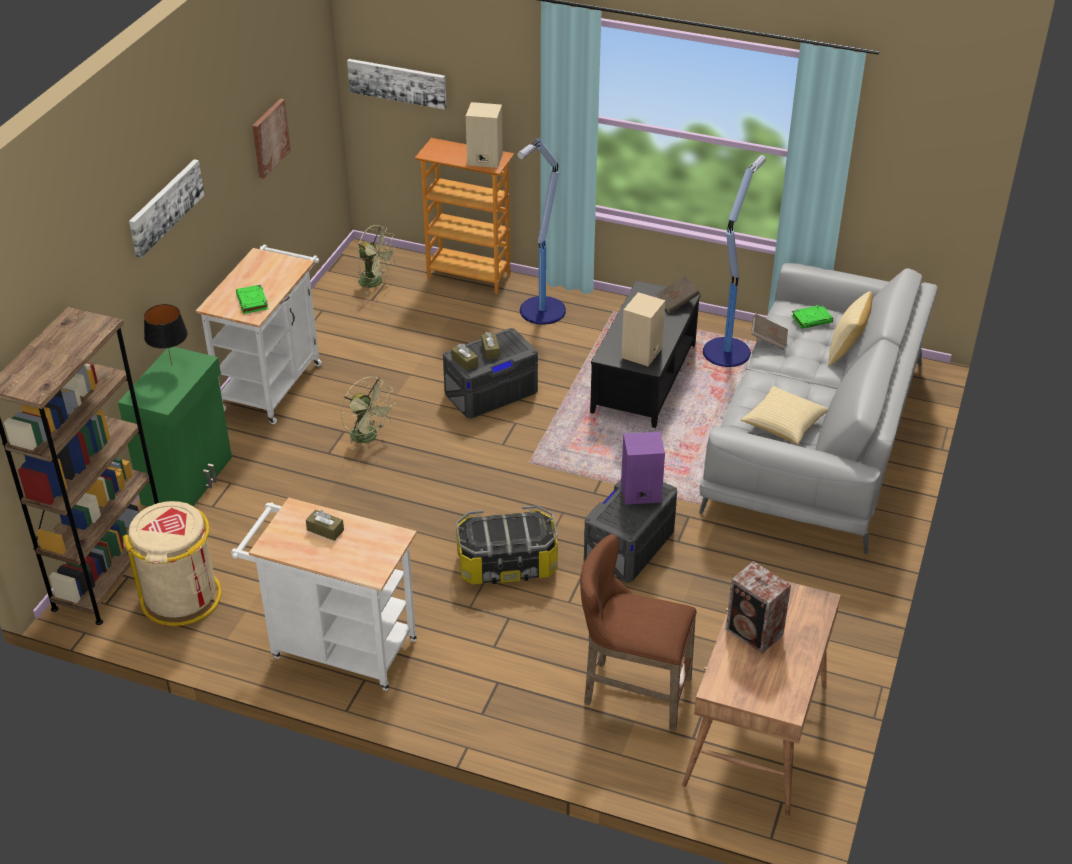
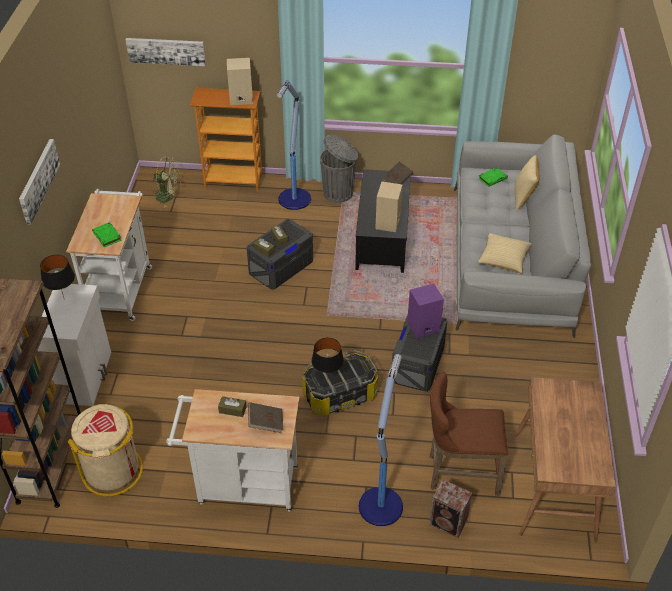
camera: 15 degrees left, 5 degrees up
green cabinet [118,347,232,506] -> white cabinet [38,284,111,406]
picture [252,99,291,179] -> none
green fan [341,377,396,451] -> none
floor lamp [703,155,766,367] -> floor lamp moved to [359,354,403,526]
speaker [726,561,791,653] -> speaker moved to [429,480,472,538]
brown book [751,314,788,350] -> brown book moved to [248,402,284,433]
none -> black table lamp [312,338,344,373]
none -> grey trash can [320,134,358,203]

